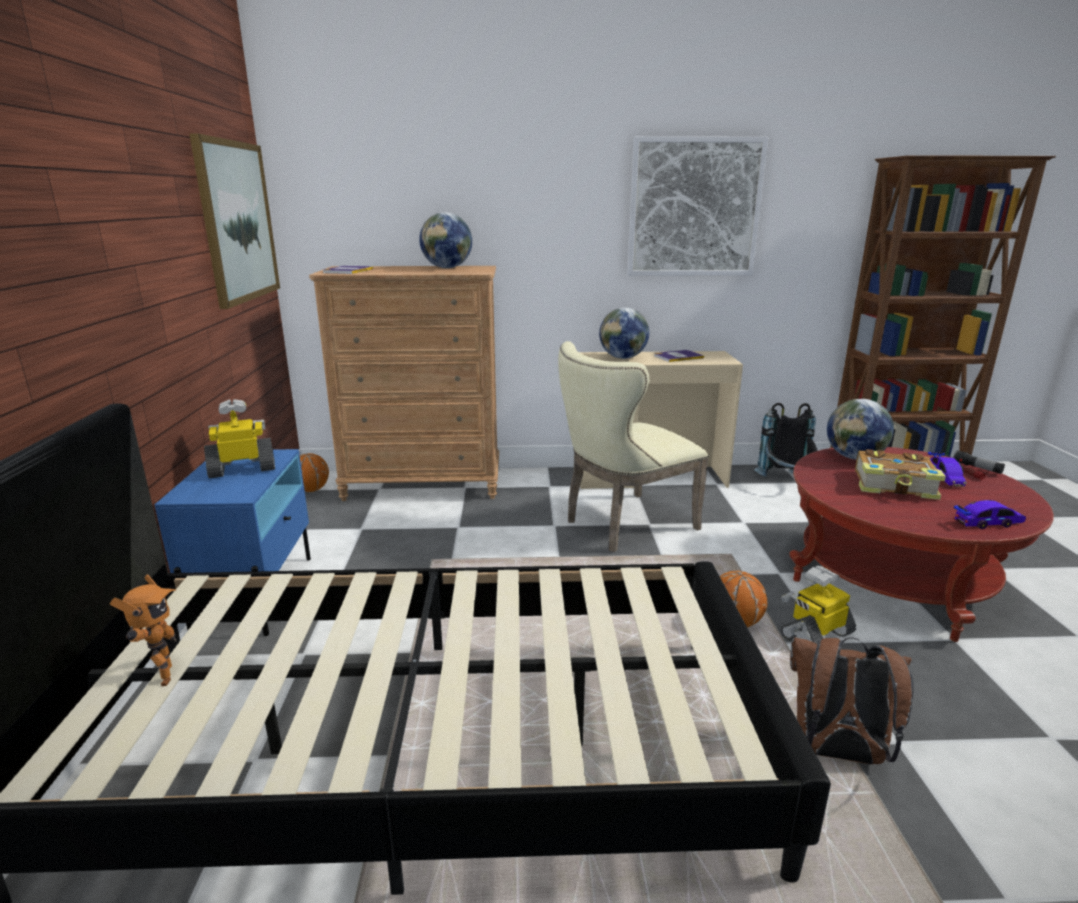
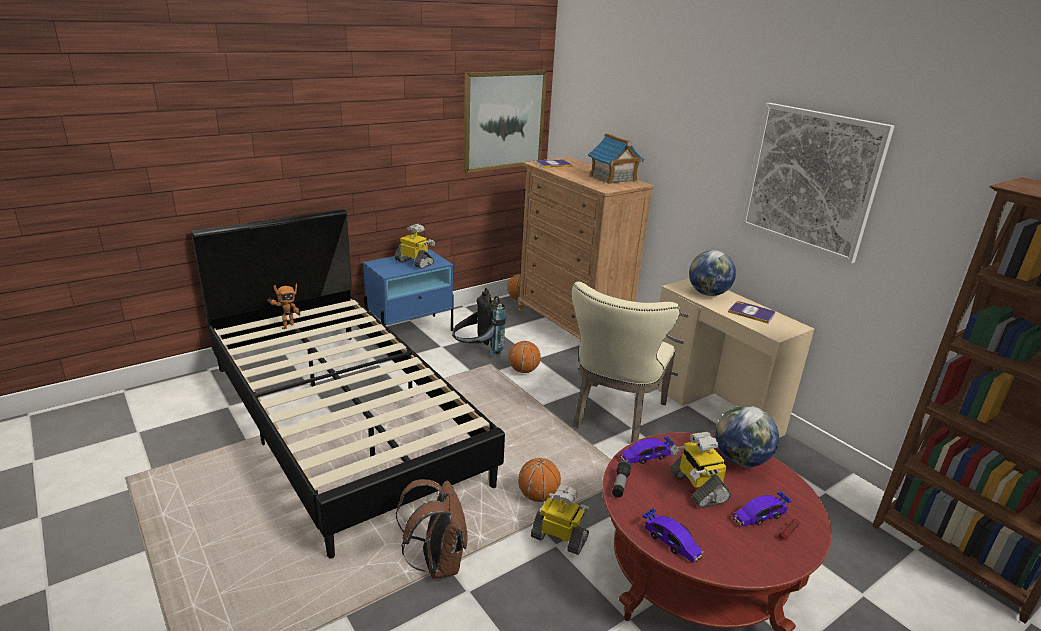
camera: 55 degrees right, 5 degrees up
globe [419,212,472,268] -> toy house [588,134,644,184]
beige chair [558,341,709,552] -> beige chair turned 90 degrees counterclockwise [572,282,680,443]
black backpack [754,403,818,477] -> black backpack moved to [452,288,506,358]
book [855,449,946,500] -> toy robot [670,432,731,508]
flashlight [953,450,1005,474] -> flashlight moved to [612,461,632,498]
none -> basketball [509,341,541,373]
none -> toy car [620,436,675,464]

